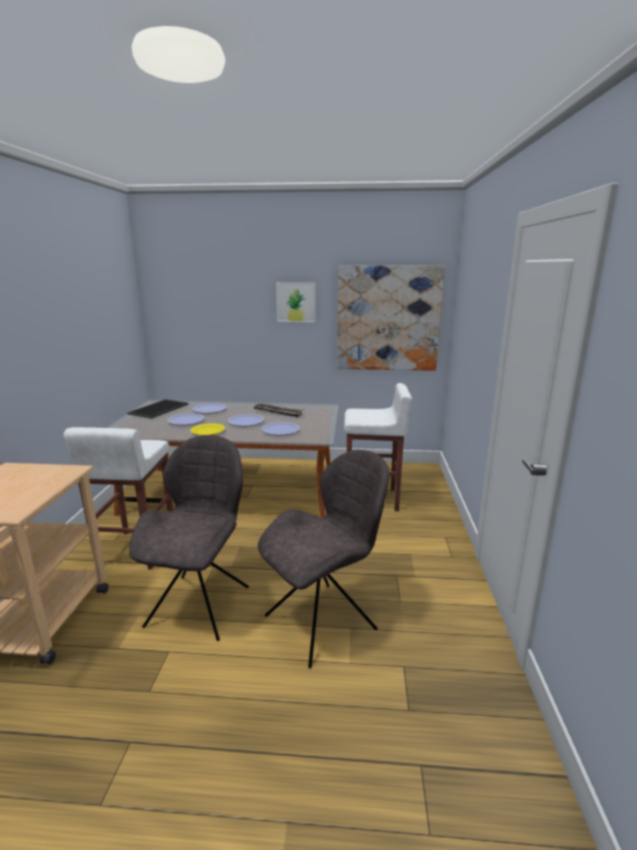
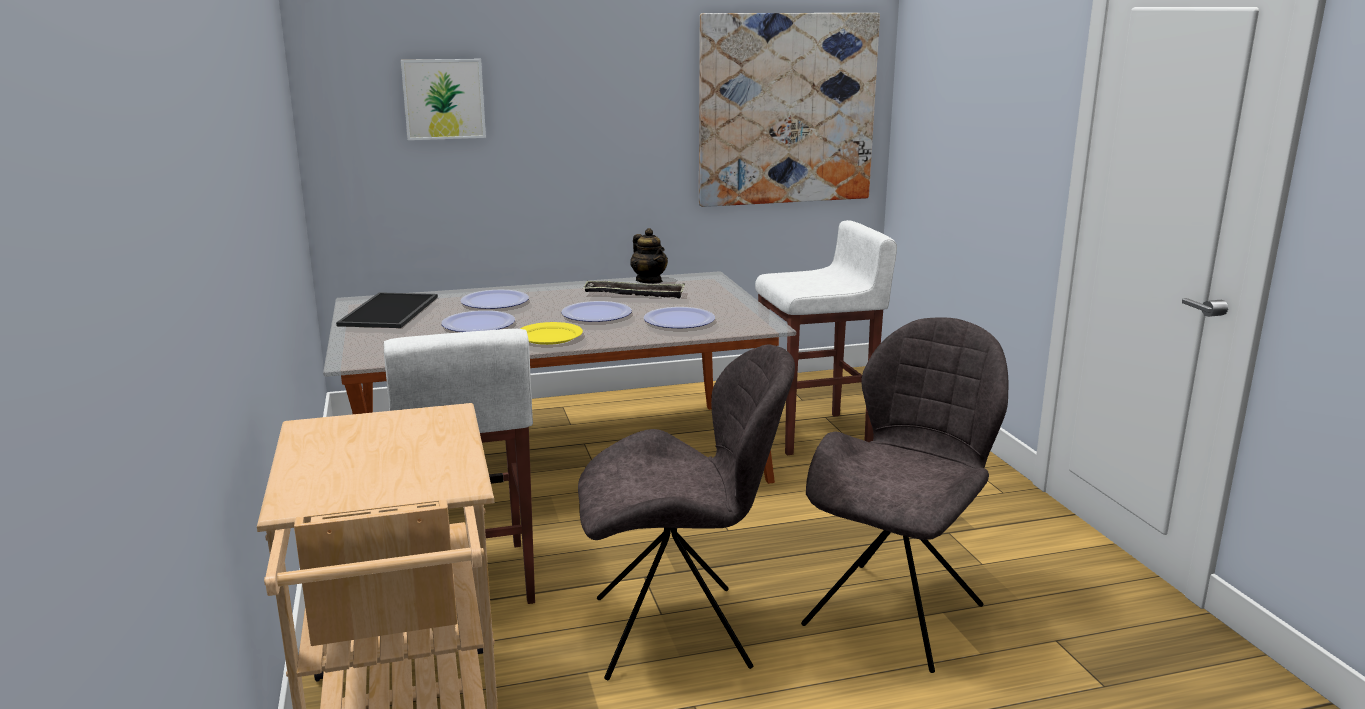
camera: 20 degrees left, 0 degrees up
grey chair [129,435,249,641] -> grey chair turned 90 degrees clockwise [578,345,795,680]
picture [276,282,316,322] -> picture moved to [401,59,486,140]
none -> teapot [630,228,668,284]

